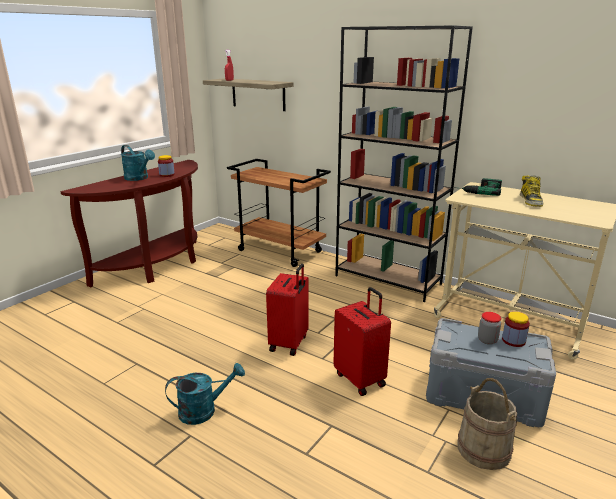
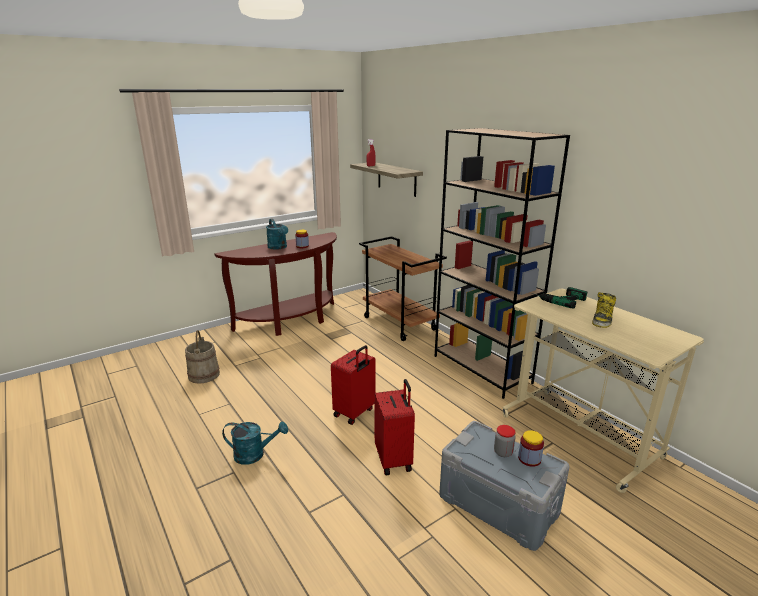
camera: 20 degrees right, 0 degrees up
beige bucket [457,378,517,470] -> beige bucket moved to [185,330,220,384]

